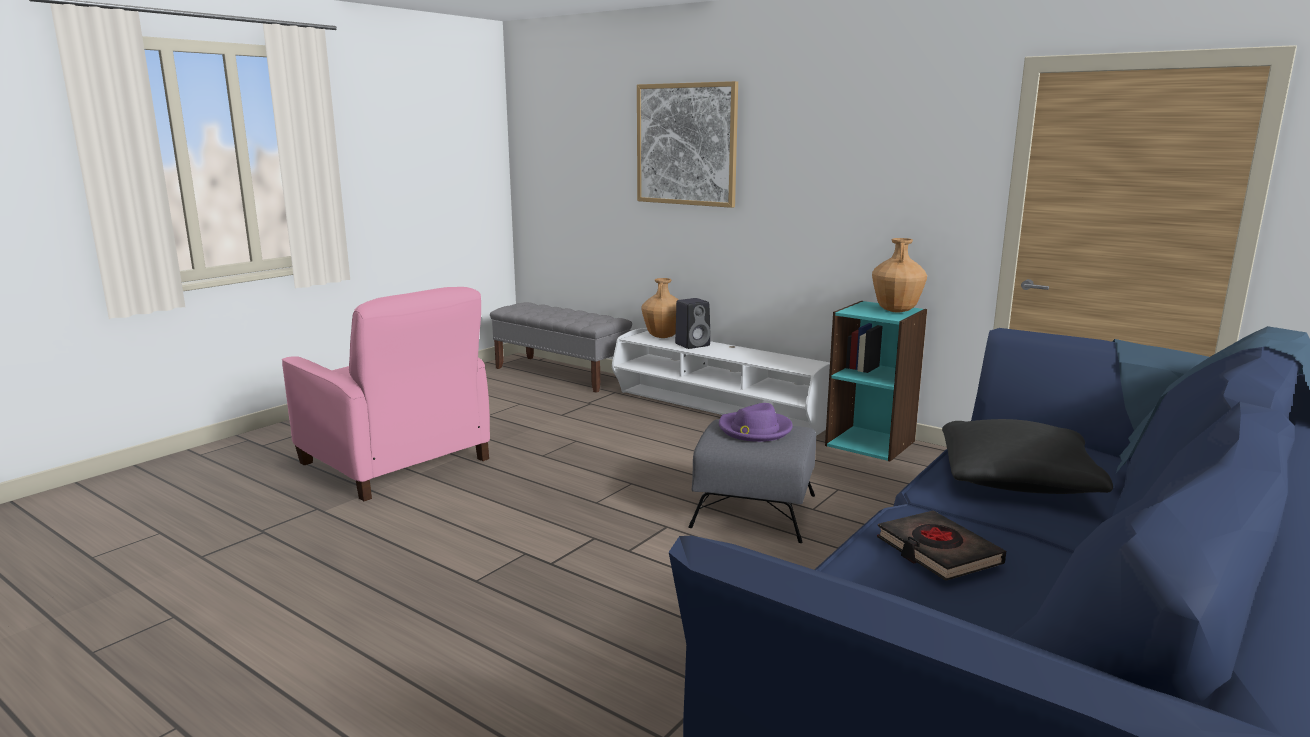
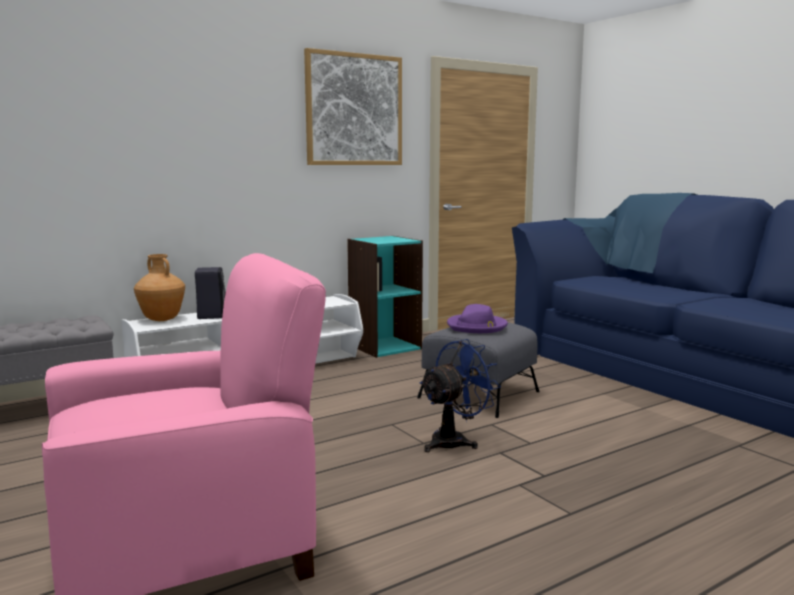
camera: 70 degrees left, 5 degrees down
picture [637,81,738,208] -> picture moved to [304,48,402,165]
brown vase [872,238,927,312] -> none
black book [877,511,1006,581] -> none
black pillow [942,419,1113,494] -> none
none -> blue fan [420,339,501,452]

